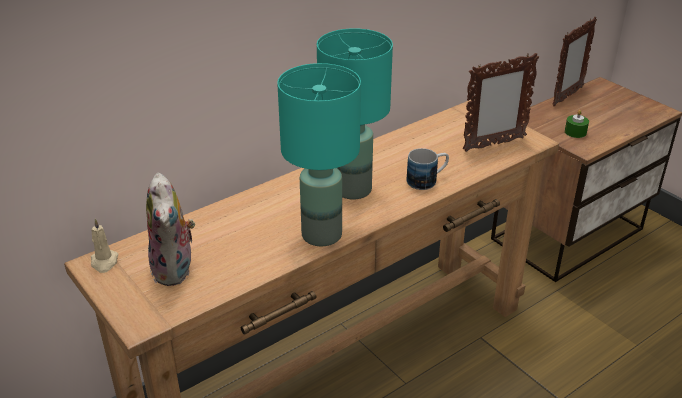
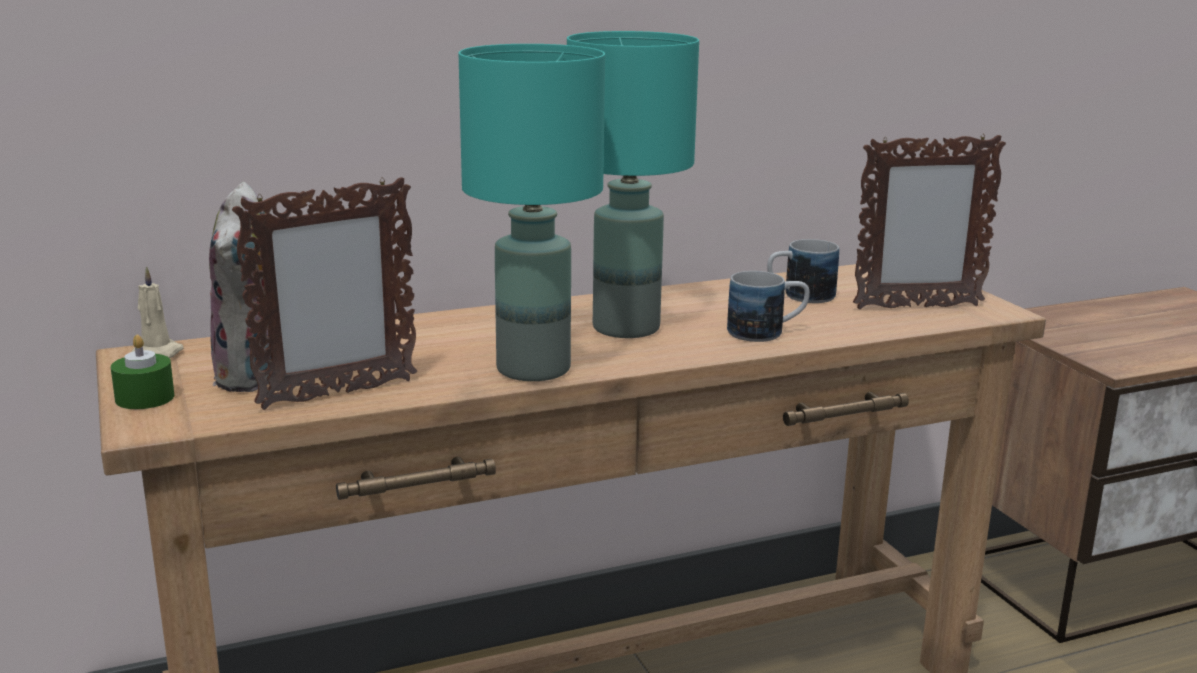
camera: 15 degrees right, 15 degrees down
picture frame [553,17,597,107] -> picture frame moved to [232,177,417,410]
green candle [565,110,589,138] -> green candle moved to [111,335,174,409]
none -> mug [767,239,839,303]

